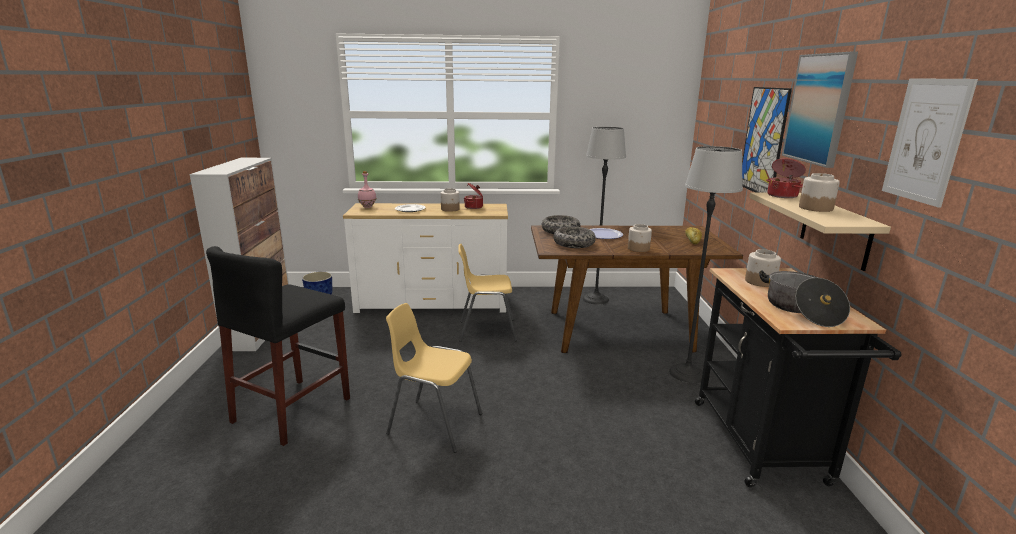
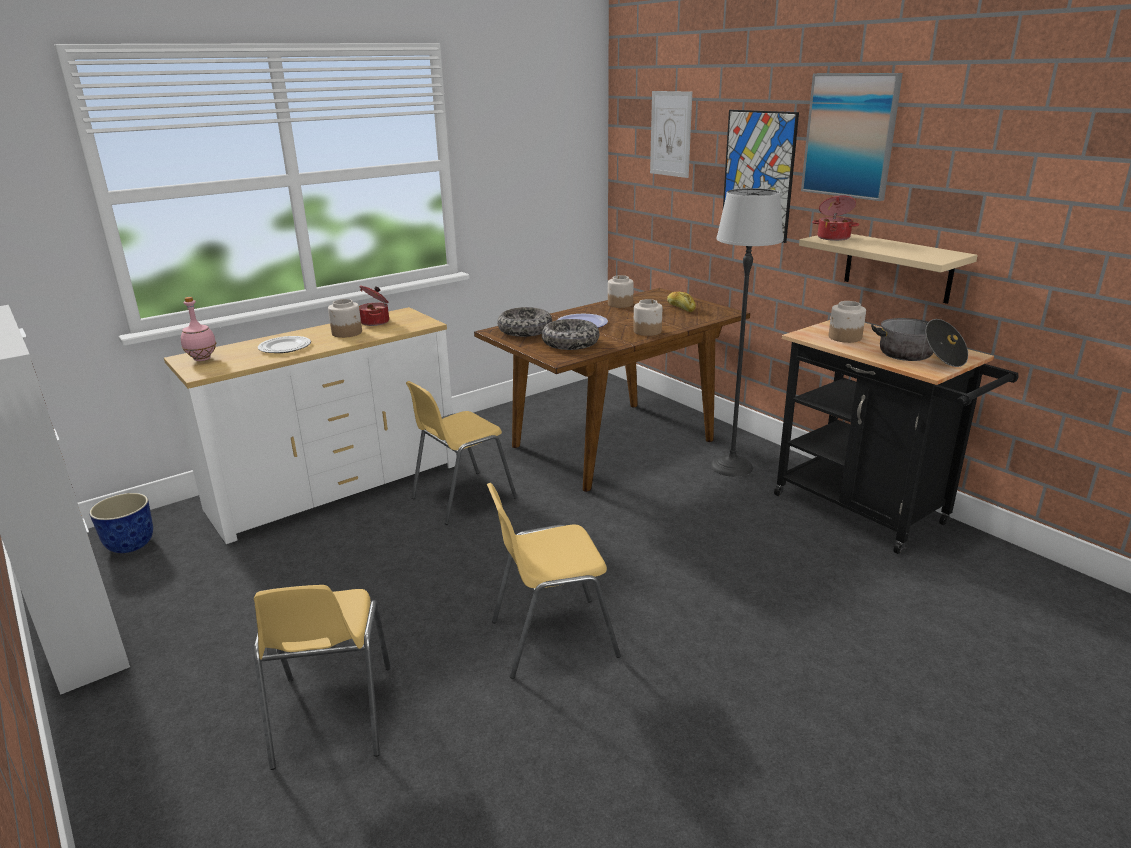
camera: 35 degrees left, 5 degrees up
black stool [206,246,350,446] -> yellow chair [254,585,391,770]
floor lamp [583,127,626,305] -> none
jar [799,173,840,212] -> jar moved to [608,275,633,308]
picture [882,78,978,208] -> picture moved to [650,91,692,178]

